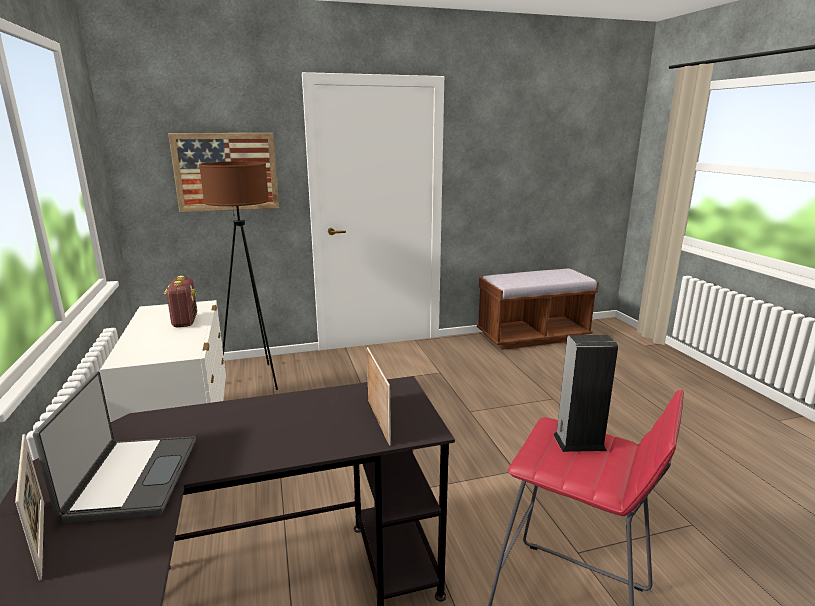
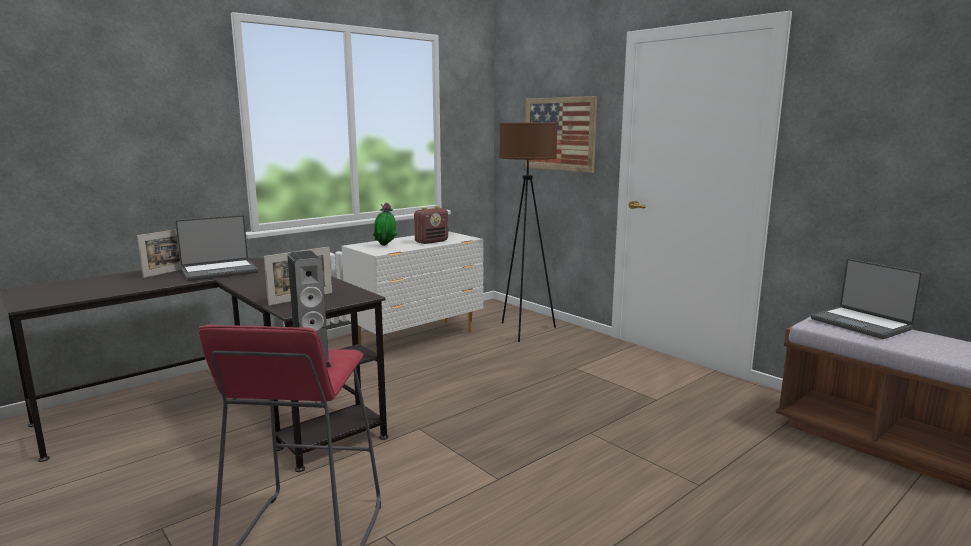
camera: 65 degrees right, 5 degrees down
none -> potted plant [373,202,398,246]
none -> laptop [811,259,923,339]

